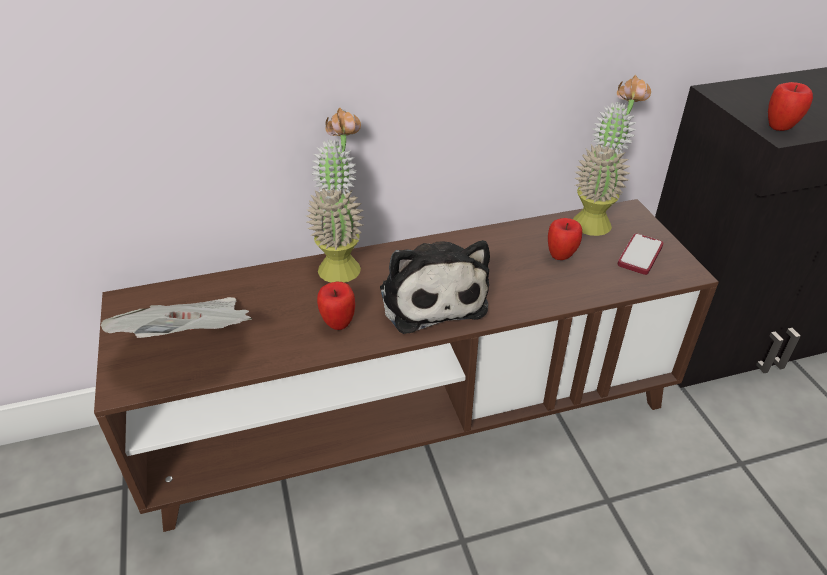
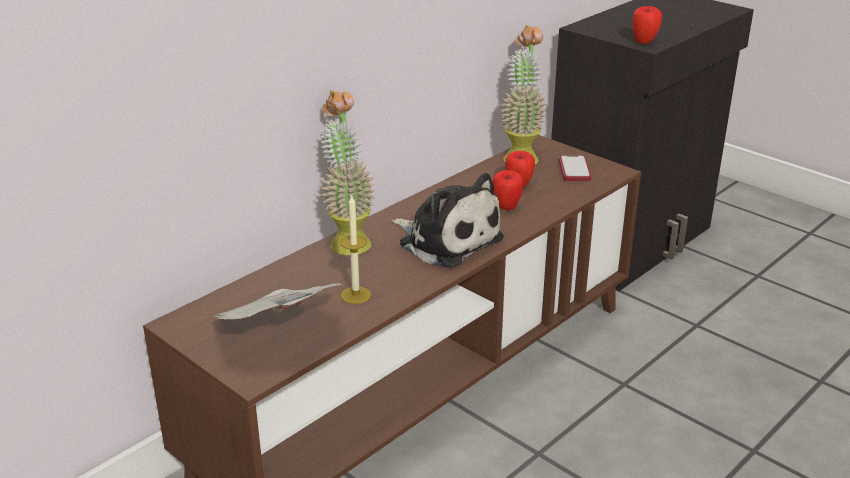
camera: 30 degrees left, 10 degrees down
apple [317,281,355,330] -> apple moved to [493,170,523,210]
none -> candle [340,196,371,304]

